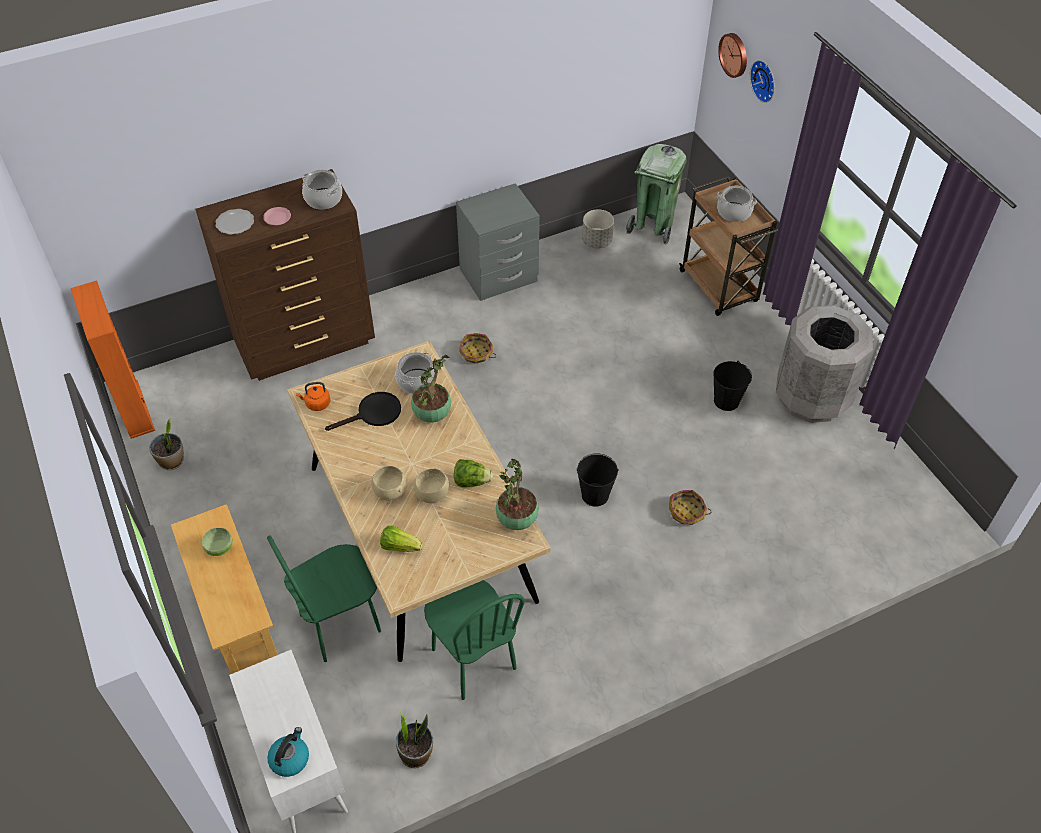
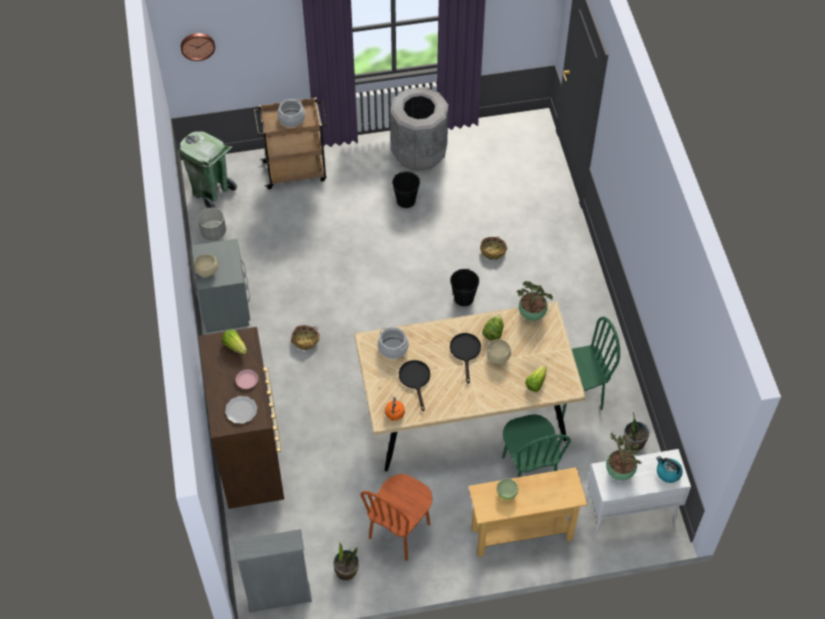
camera: 75 degrees left, 5 degrees up
orange bookcase [71,280,155,439] -> grey bookcase [234,529,312,613]
cooking pot [302,169,342,210] -> lettuce [222,329,247,355]
beige bowl [371,466,407,501] -> beige bowl moved to [194,254,218,277]
potted plant [411,355,451,423] -> potted plant moved to [606,433,643,480]
wall clock [750,60,775,103] -> none
none -> brown chair [361,474,432,561]
none -> black frying pan [450,333,481,384]

